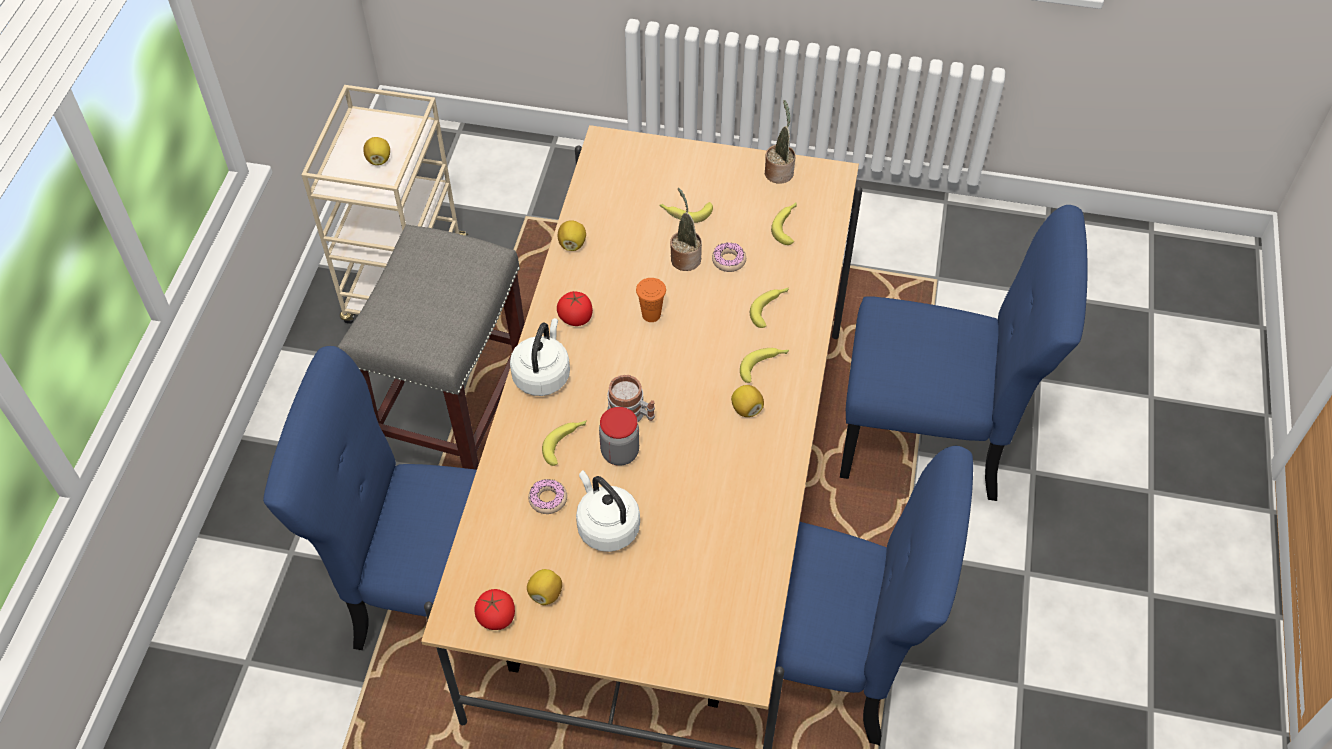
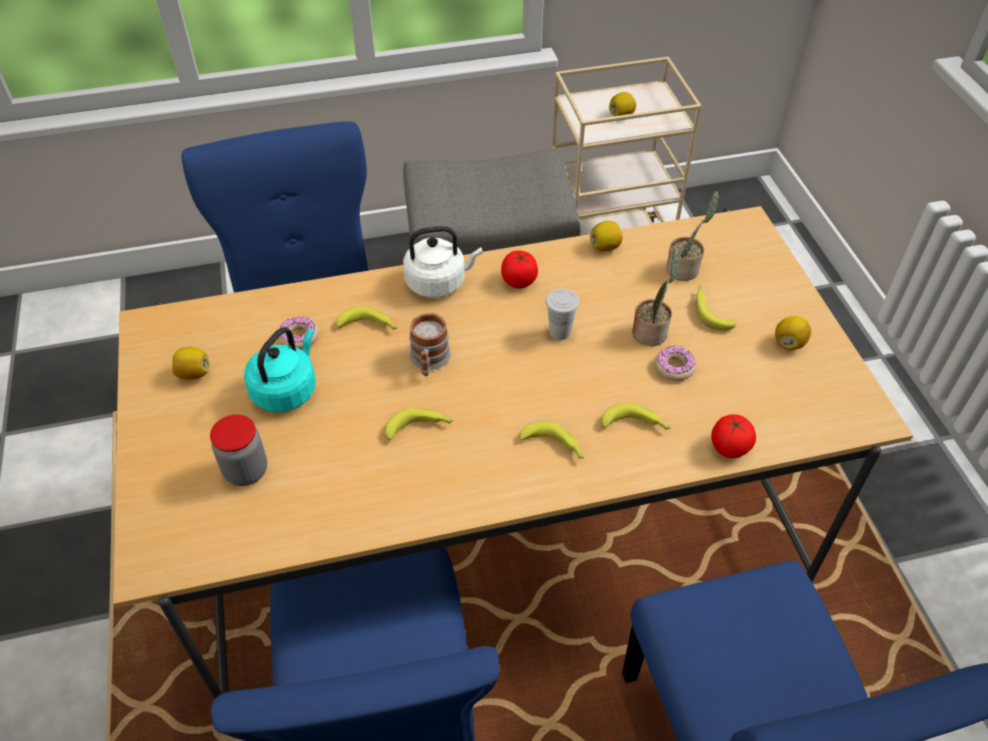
camera: 65 degrees right, 5 degrees down
tomato [474,589,515,630] -> tomato moved to [711,414,756,458]
white kettle [576,470,640,552] -> turquoise kettle [244,327,316,412]
jar [599,407,639,466] -> jar moved to [210,415,267,486]
orange cup [636,278,666,322] -> white cup [546,289,579,340]
lemon [731,385,764,417] -> lemon moved to [775,316,811,350]
potted plant [765,100,796,183] -> potted plant moved to [666,191,719,281]
banana [771,203,797,245] -> banana moved to [385,408,454,440]

